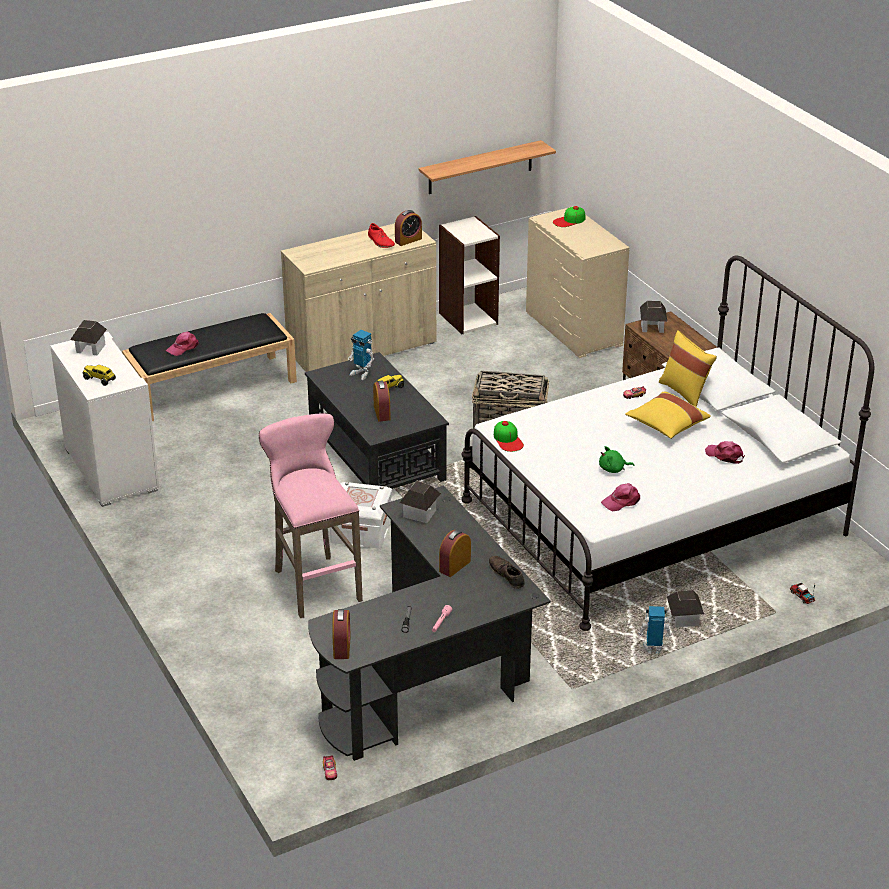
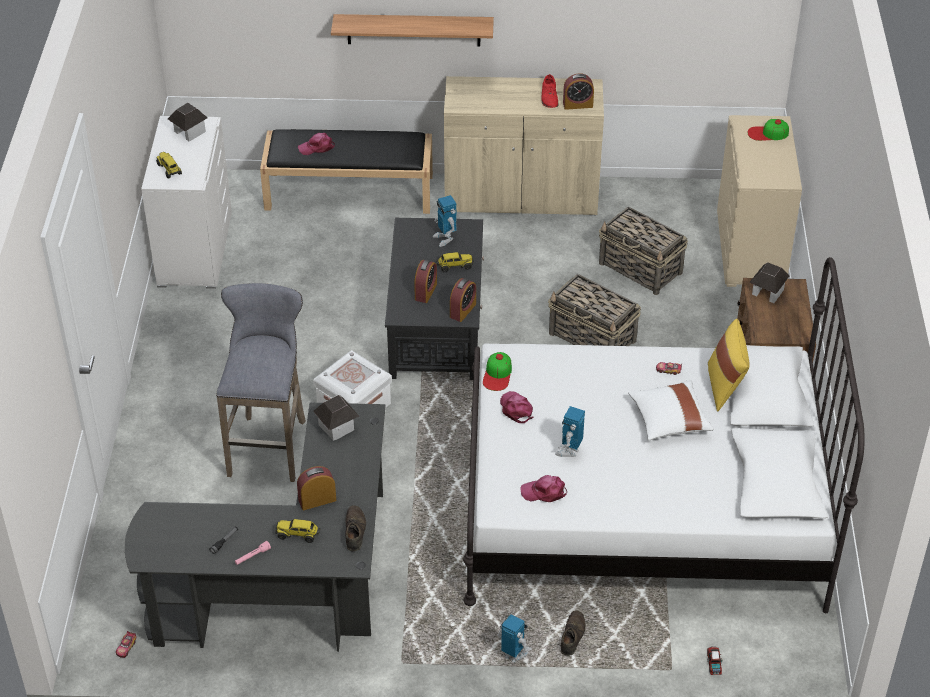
camera: 30 degrees right, 10 degrees up
pink stool [259,413,363,618] -> grey stool [216,283,306,482]
alarm clock [332,609,351,659] -> alarm clock moved to [450,278,476,322]
shelf [418,140,556,194] -> shelf moved to [331,14,494,47]
bookcase [439,216,500,334] -> none
green plush toy [599,446,635,473] -> toy robot [555,406,585,457]
yellow pillow [625,391,711,439] -> white pillow [628,380,714,440]
toy house [667,590,704,627] -> brown shoe [561,610,586,656]
pink cap [705,441,745,464] -> pink cap moved to [500,391,534,423]
none -> toy truck [275,519,320,543]
none -> basket [599,206,688,295]

